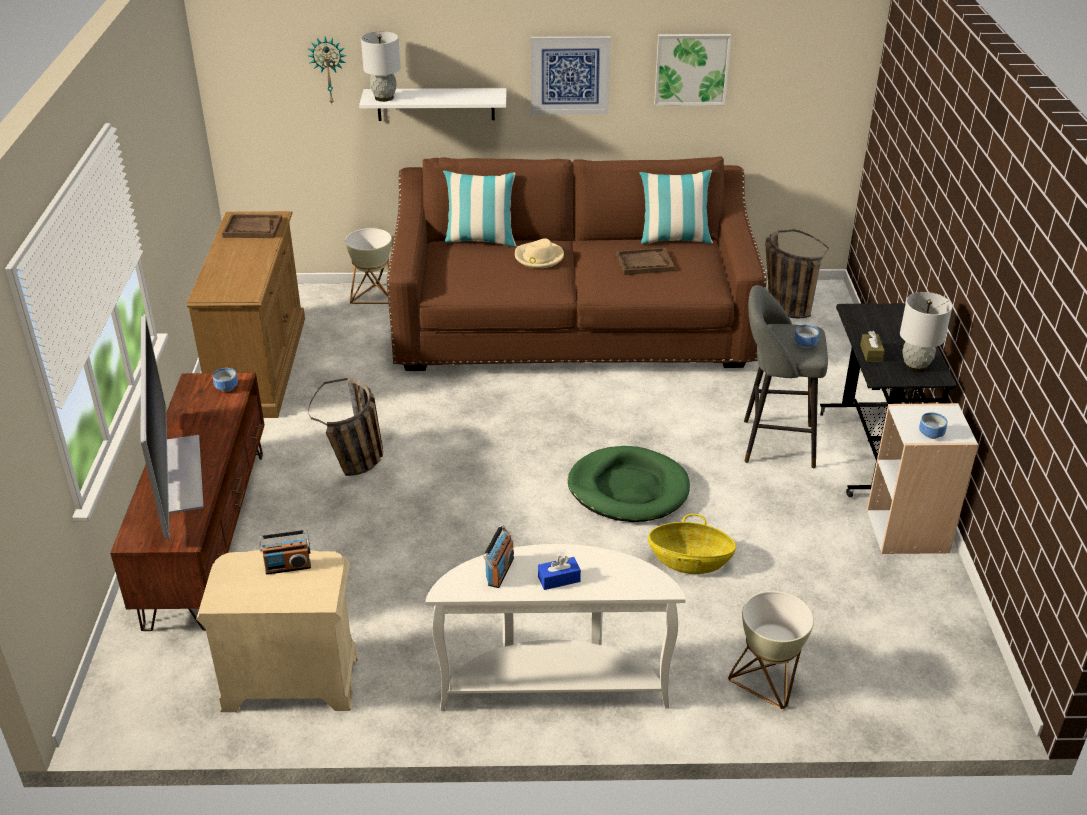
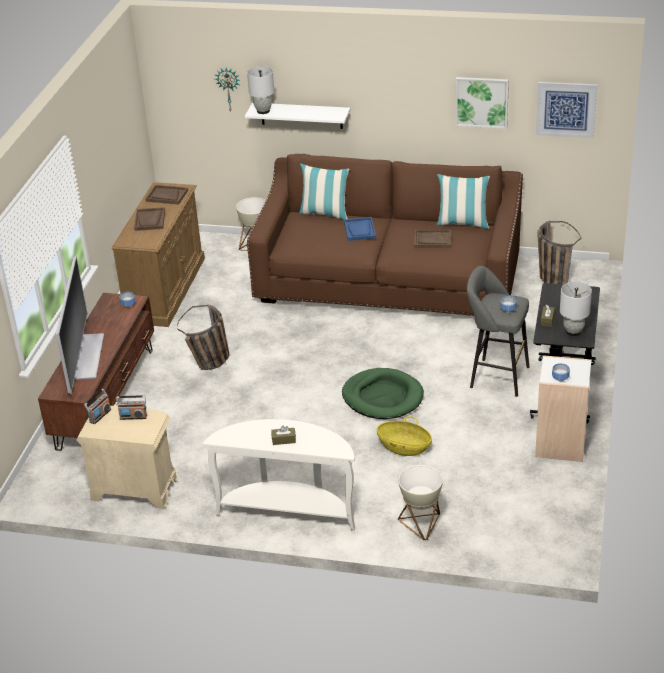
camera: 15 degrees right, 0 degrees up
radio [483,525,514,588] -> radio moved to [84,389,111,424]
beige hat [515,238,564,268] -> blue tray [344,217,376,241]
picture [531,36,611,114] -> picture moved to [536,82,598,138]
blue tissue box [538,556,581,590] -> brown tissue box [271,426,296,445]
none -> brown tray [134,207,165,231]

